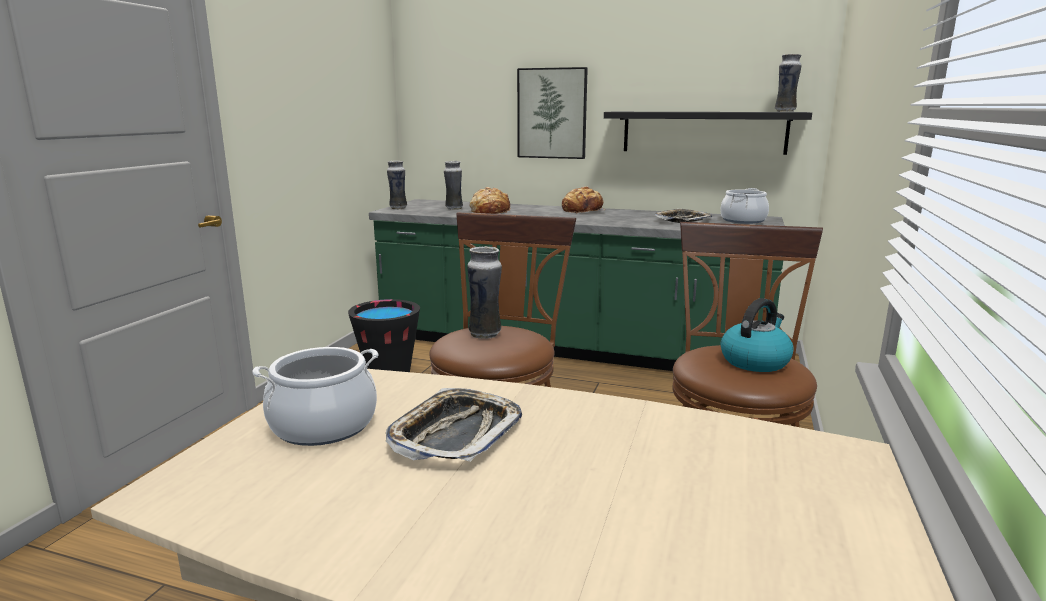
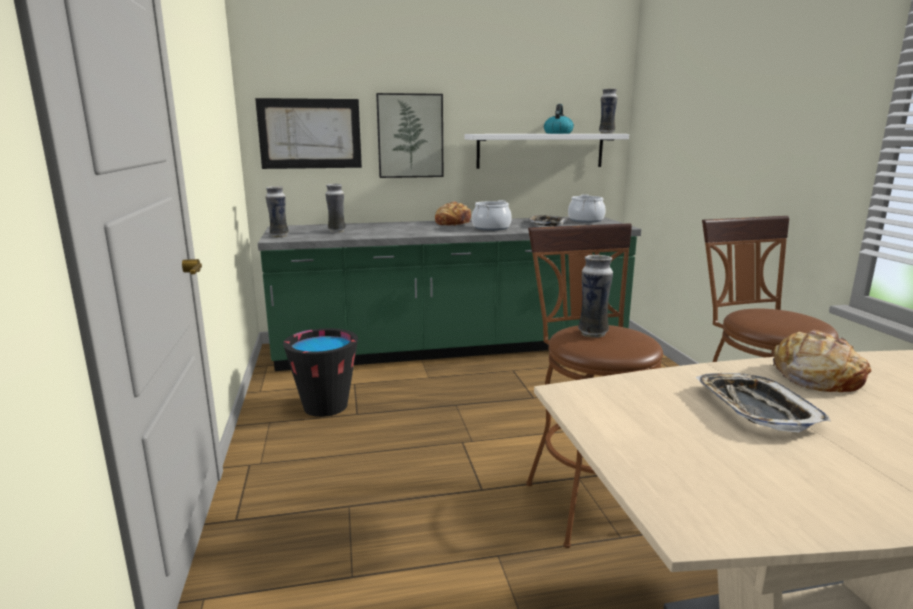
camera: 30 degrees left, 0 degrees up
cooking pot [253,347,378,446] -> cooking pot moved to [472,200,512,231]
bread [469,187,510,214] -> bread moved to [771,330,871,392]
black shelf [604,112,812,155] -> white shelf [465,134,629,169]
kettle [721,298,794,372] -> kettle moved to [544,104,574,134]
none -> picture [255,98,362,169]

